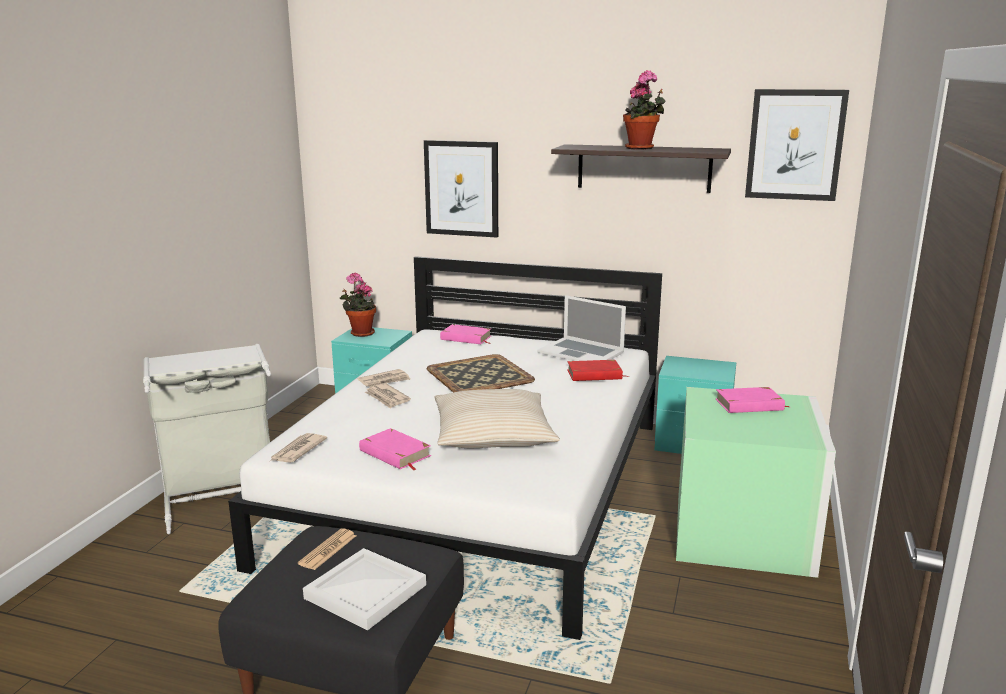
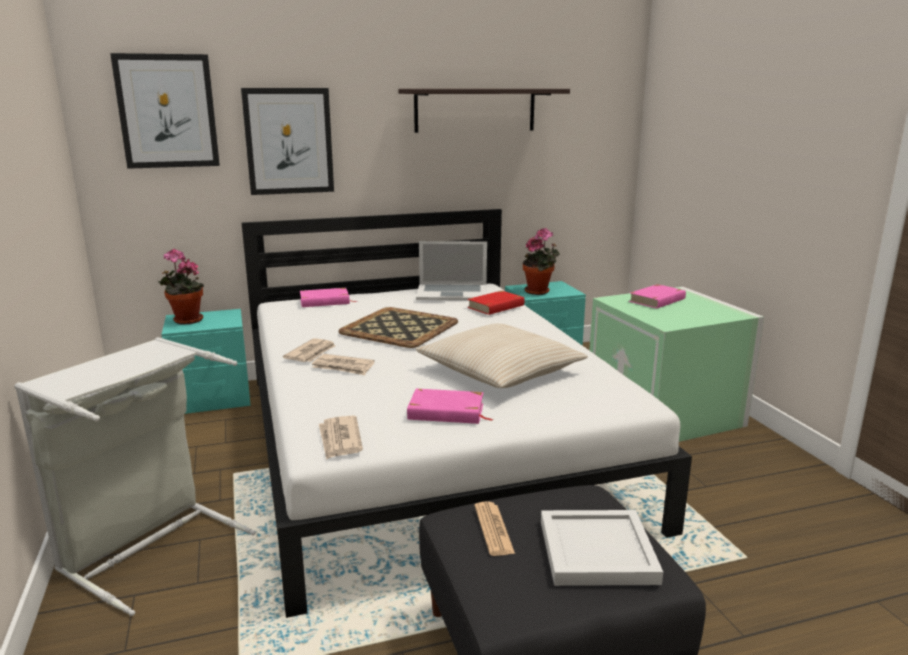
camera: 35 degrees left, 0 degrees up
potted plant [623,70,666,150] -> potted plant moved to [523,228,560,295]
picture [745,89,849,201] -> picture moved to [110,53,220,169]

